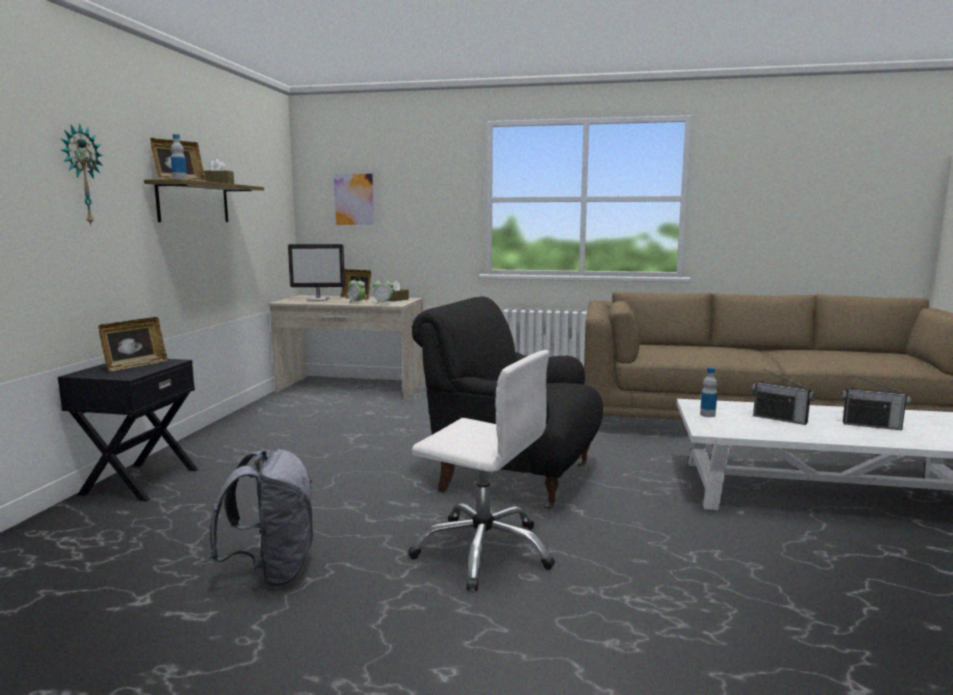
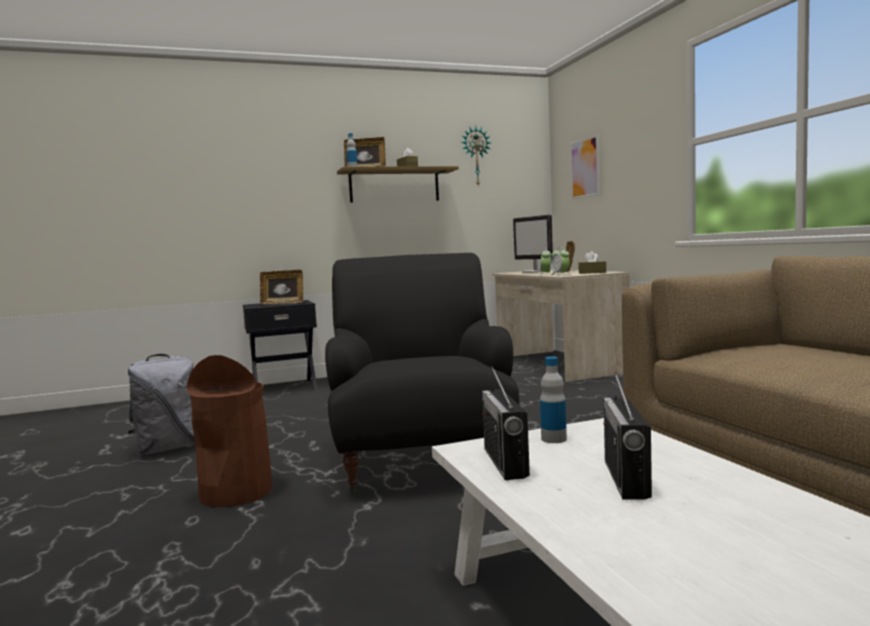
camera: 60 degrees right, 5 degrees down
wall clock [60,123,103,225] -> wall clock moved to [461,126,491,185]
white office chair [408,350,555,591] -> brown trash can [187,355,273,507]
radio [841,375,911,430] -> radio moved to [482,366,530,480]

